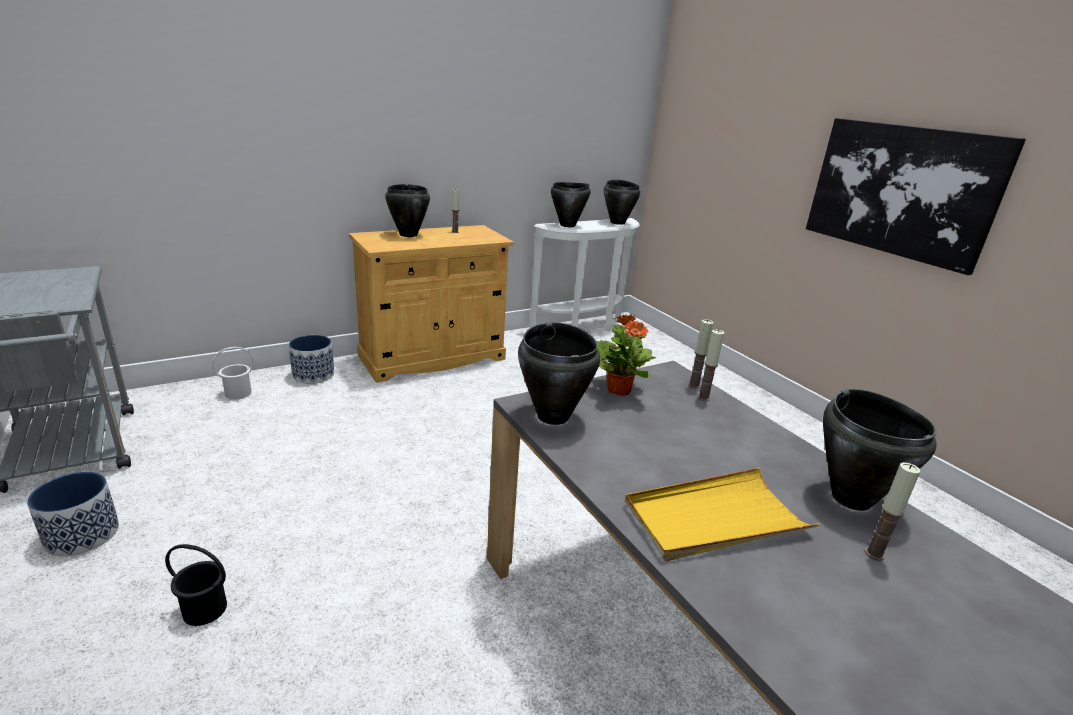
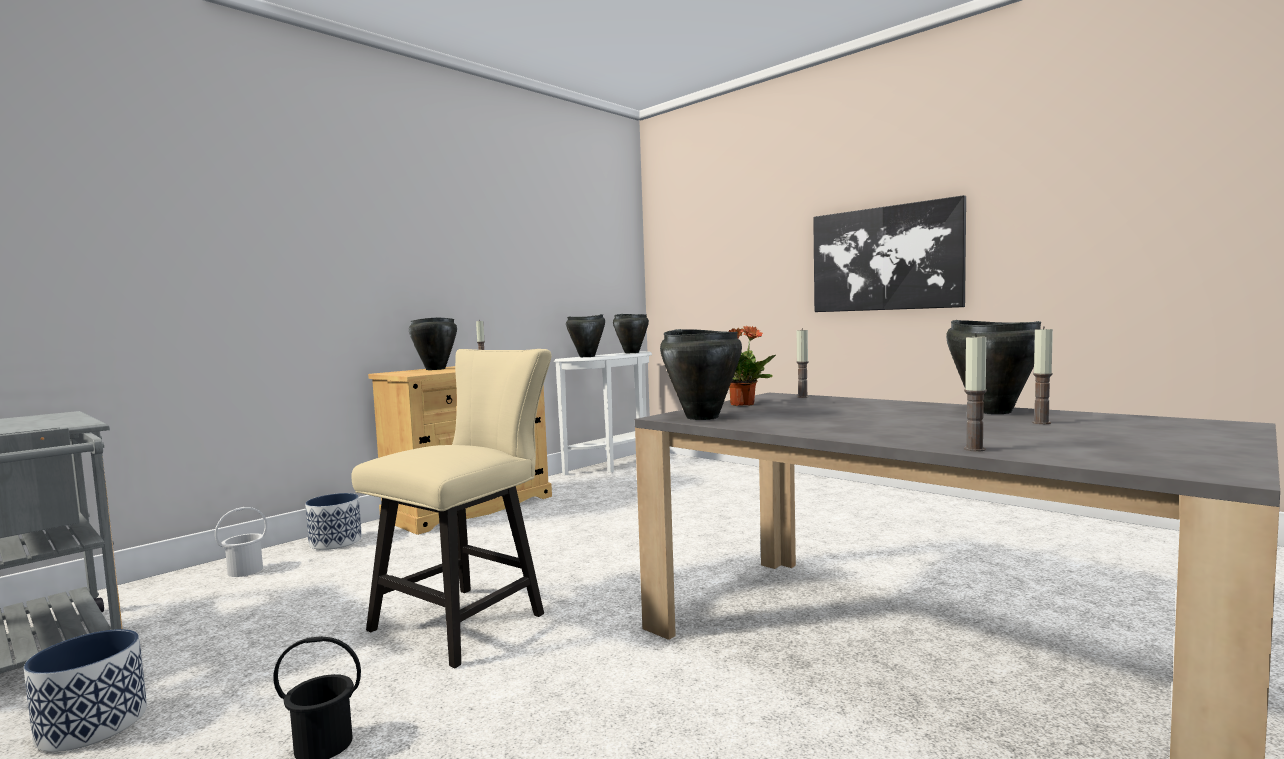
camera: 15 degrees left, 20 degrees down
yellow tray [625,468,820,561] -> none
candle [698,329,724,401] -> candle moved to [964,333,987,452]
none -> beige chair [351,349,552,668]

